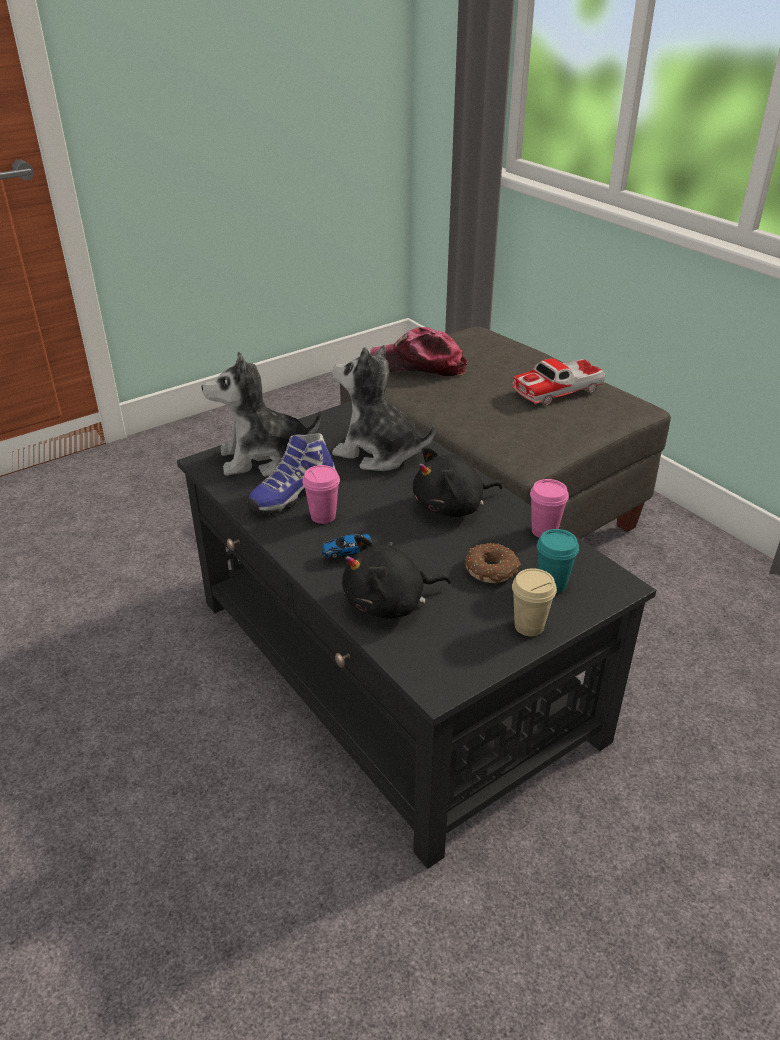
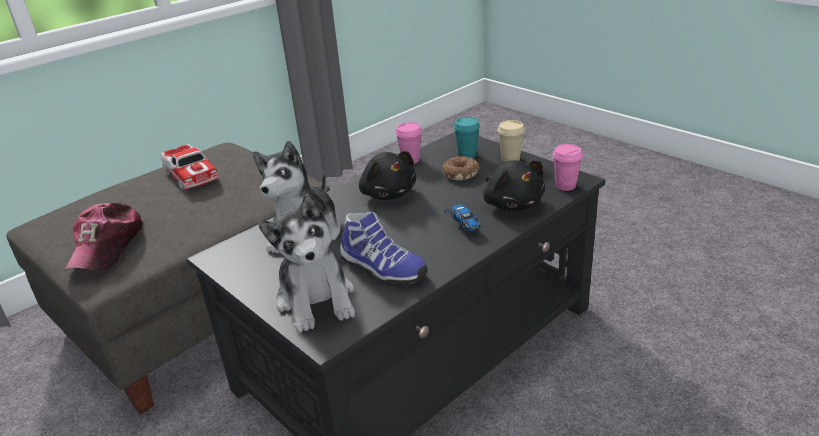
camera: 95 degrees left, 5 degrees down
pink cup [302,465,340,524] -> pink cup moved to [553,144,583,191]

